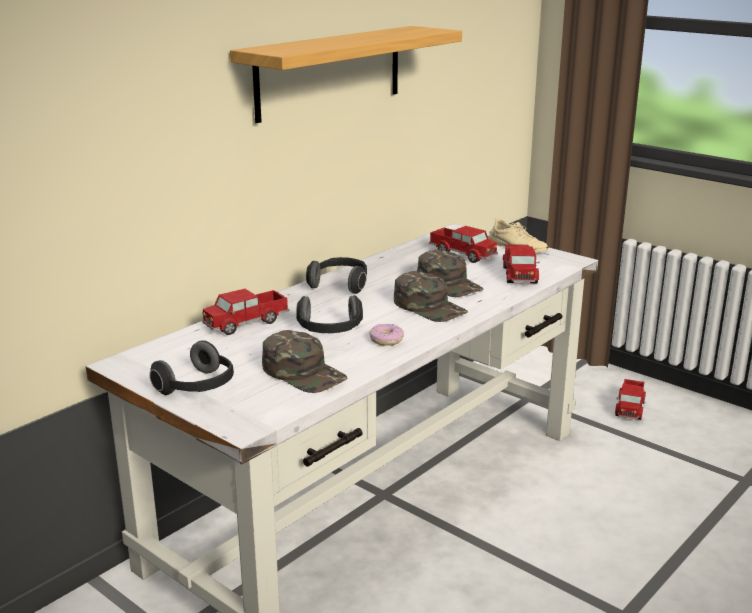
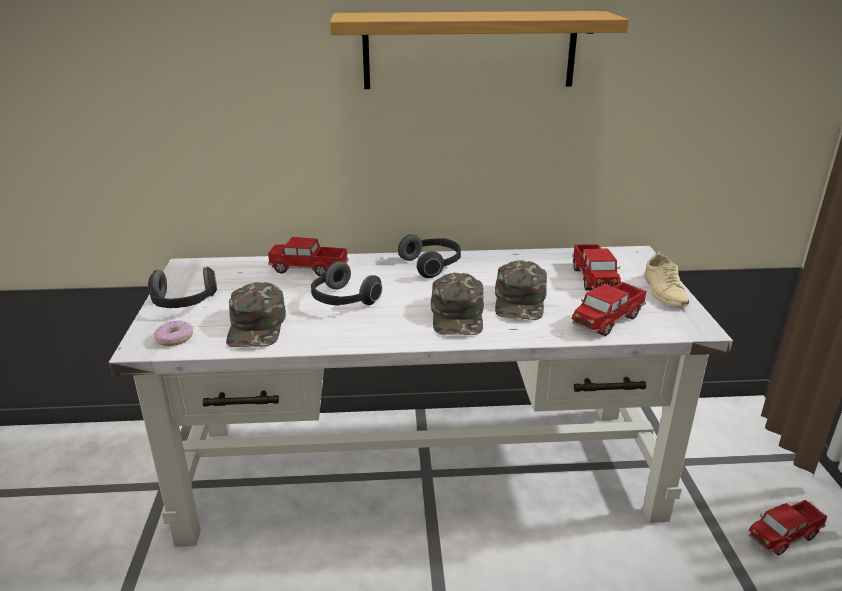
camera: 45 degrees right, 5 degrees up
donut [369,324,404,346] -> donut moved to [154,320,193,346]

